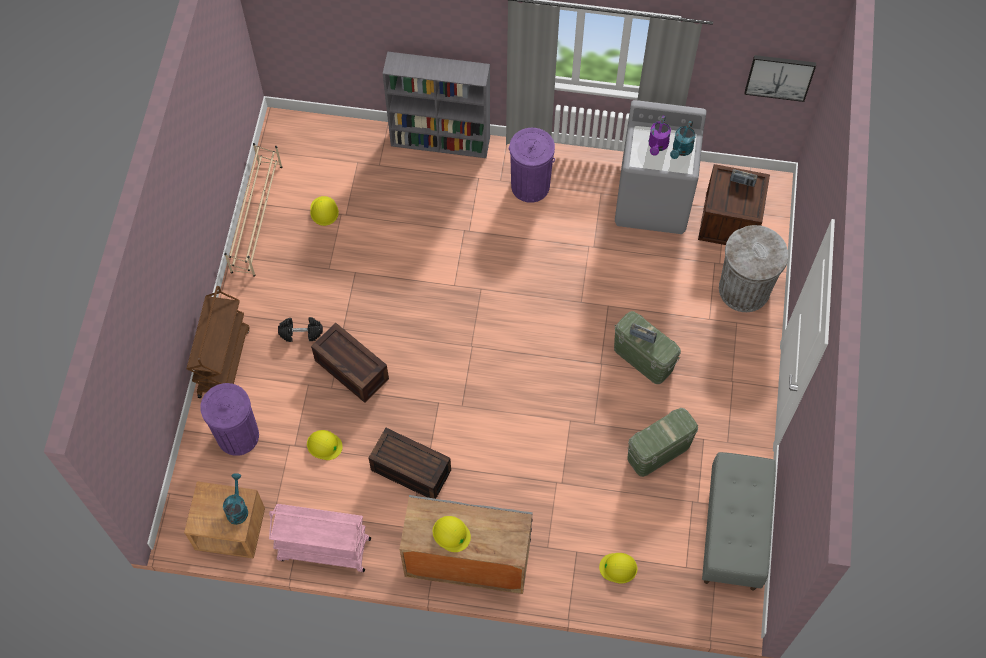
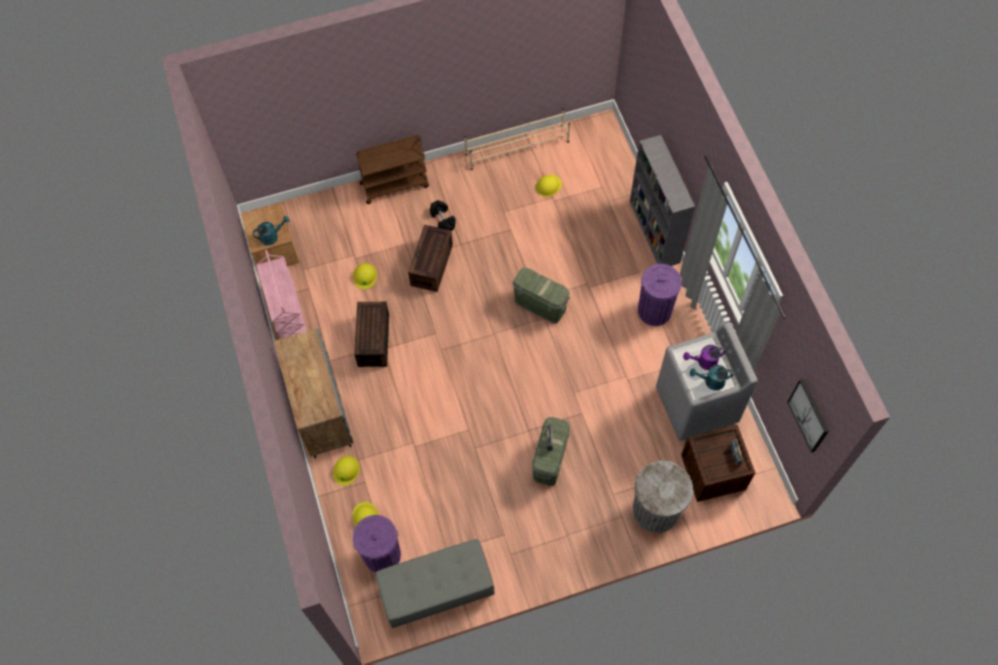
camera: 65 degrees right, 0 degrees up
purple trash can [200,383,259,456] -> purple trash can moved to [353,515,401,572]
yellow hard hat [433,516,471,552] -> yellow hard hat moved to [333,456,360,486]
green storage box [627,408,698,477] -> green storage box moved to [512,267,570,323]

